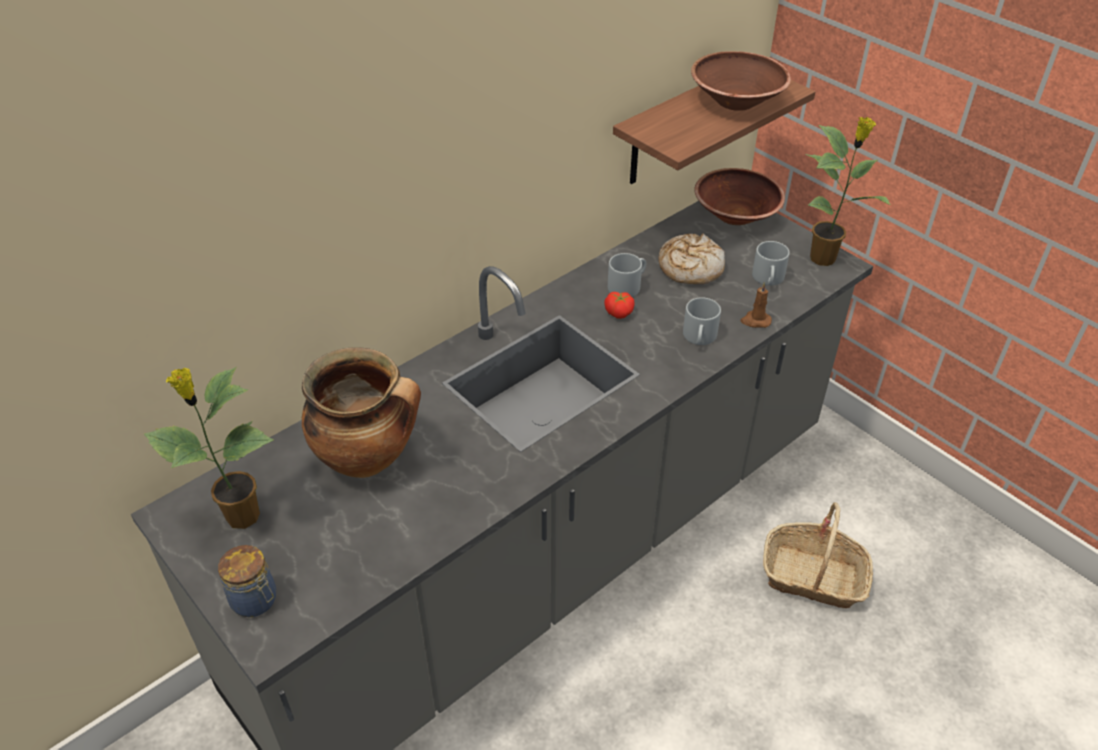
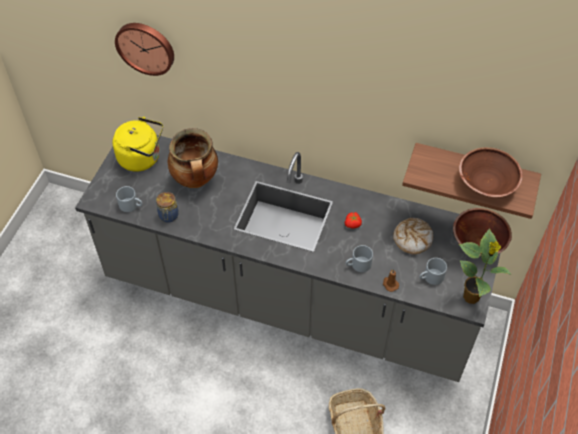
camera: 60 degrees right, 10 degrees up
potted plant [144,367,274,529] -> yellow kettle [113,117,163,172]
jar [218,545,276,617] -> jar moved to [156,192,179,223]
grey mug [608,253,646,297] -> grey mug moved to [116,186,143,212]
none -> wall clock [115,23,174,76]

